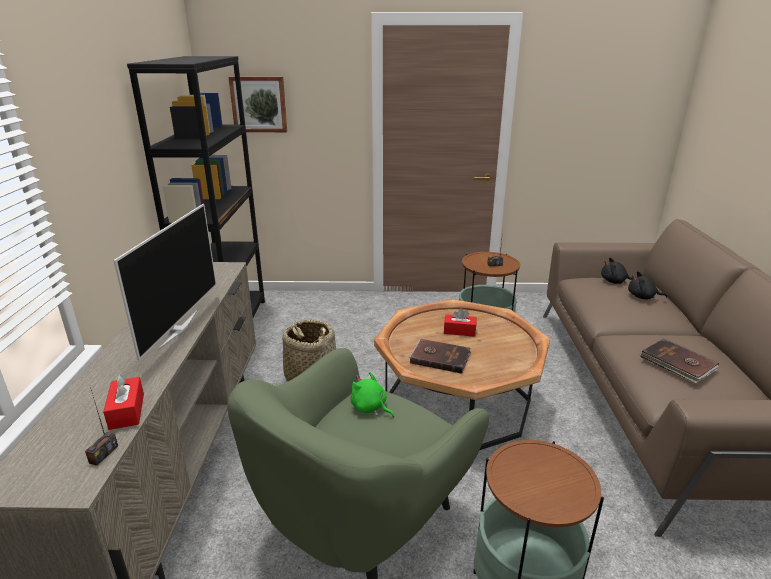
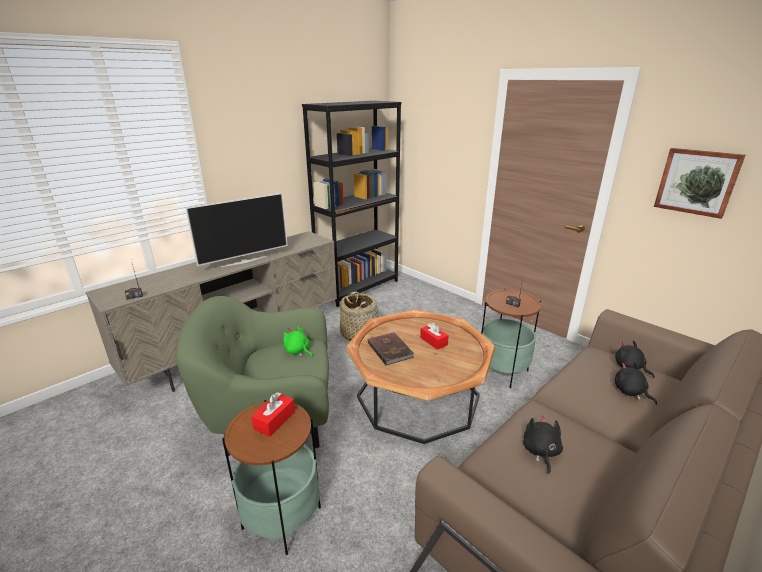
camera: 45 degrees right, 0 degrees up
red tissue box [103,373,144,430] -> red tissue box moved to [251,392,295,437]
picture [228,77,287,132] -> picture moved to [654,148,745,219]
green plush toy [351,372,394,418] -> green plush toy turned 45 degrees counterclockwise [283,326,313,357]
brown book [640,339,719,383] -> black plush toy [523,415,563,474]

